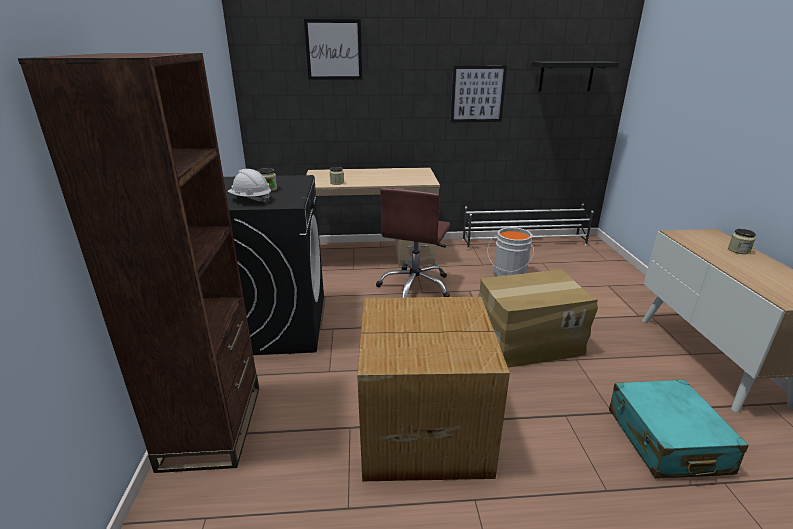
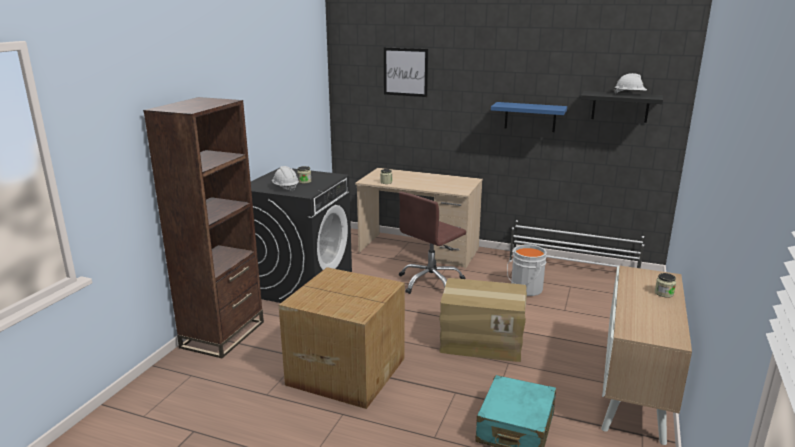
camera: 25 degrees right, 5 degrees down
picture [450,66,507,122] -> blue shelf [491,102,567,132]
none -> white hard hat [614,73,647,94]

